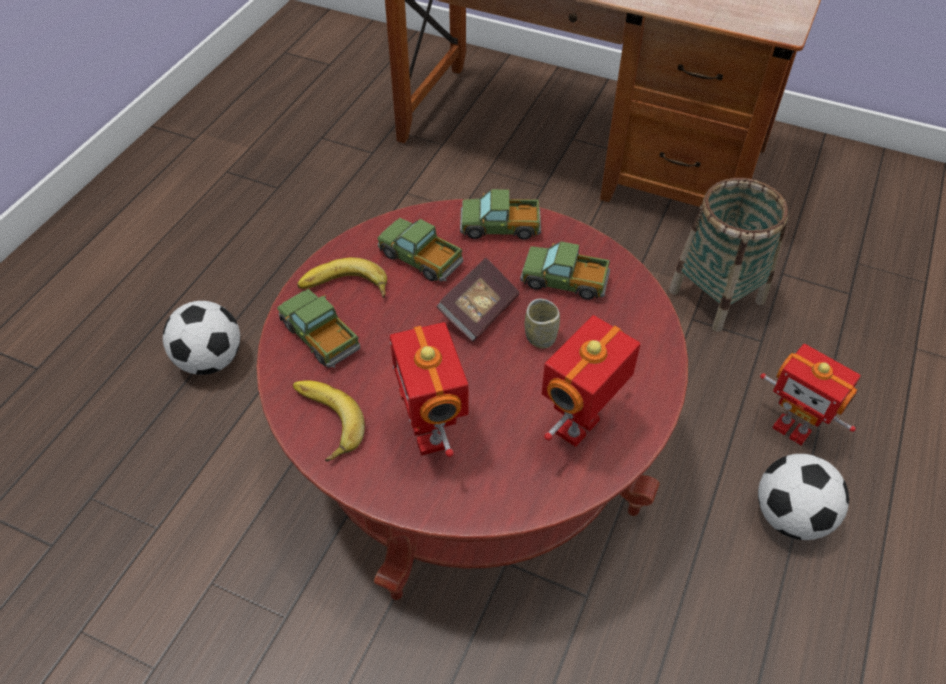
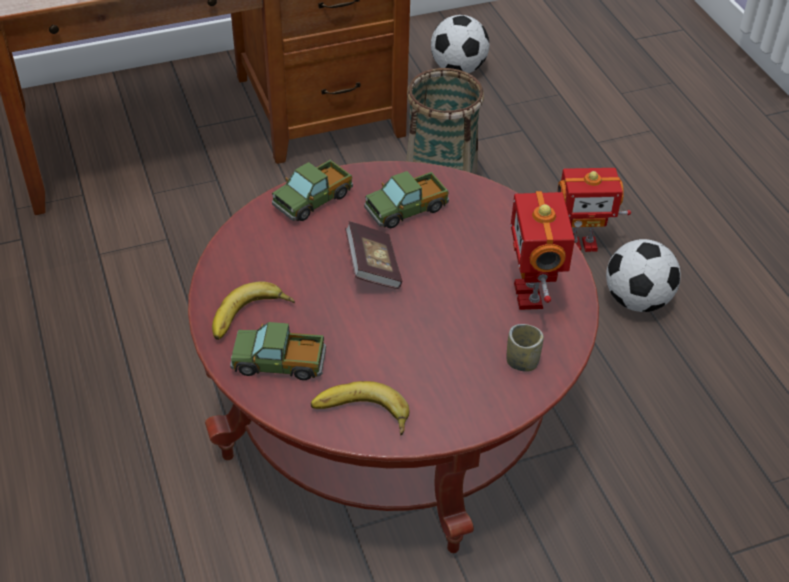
camera: 45 degrees left, 5 degrees down
football [163,301,240,375] -> football moved to [431,15,489,73]
toy truck [378,218,463,282] -> none
toy robot [390,322,469,457] -> none
cup [525,299,560,349] -> cup moved to [506,324,544,372]

